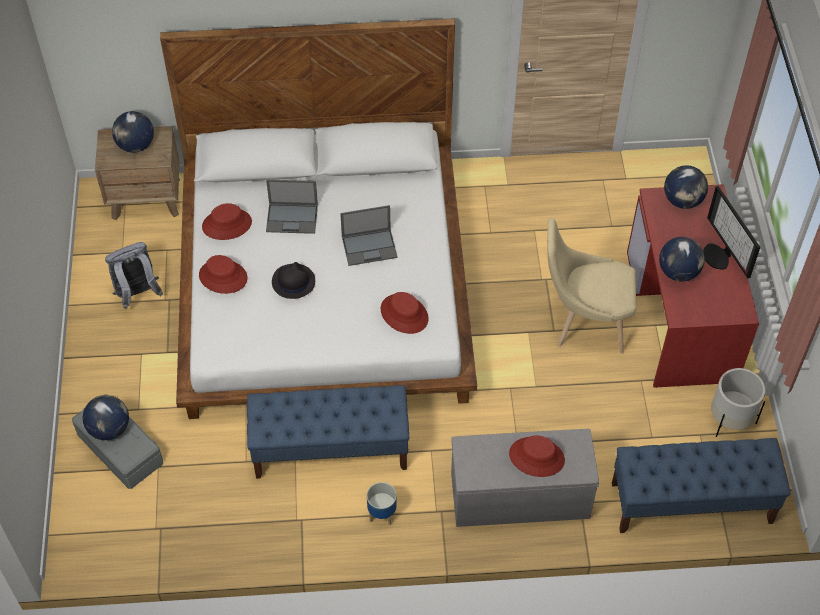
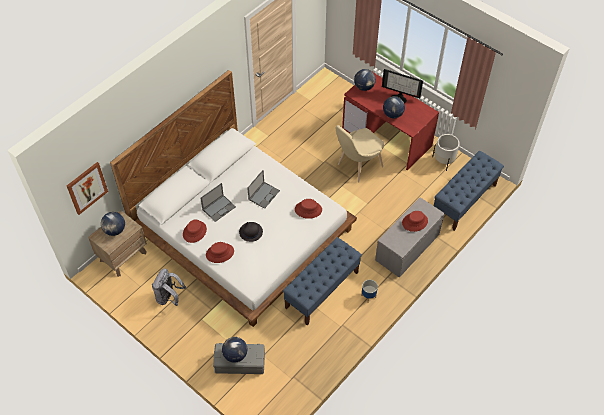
camera: 45 degrees left, 0 degrees up
none -> picture [67,162,108,215]

